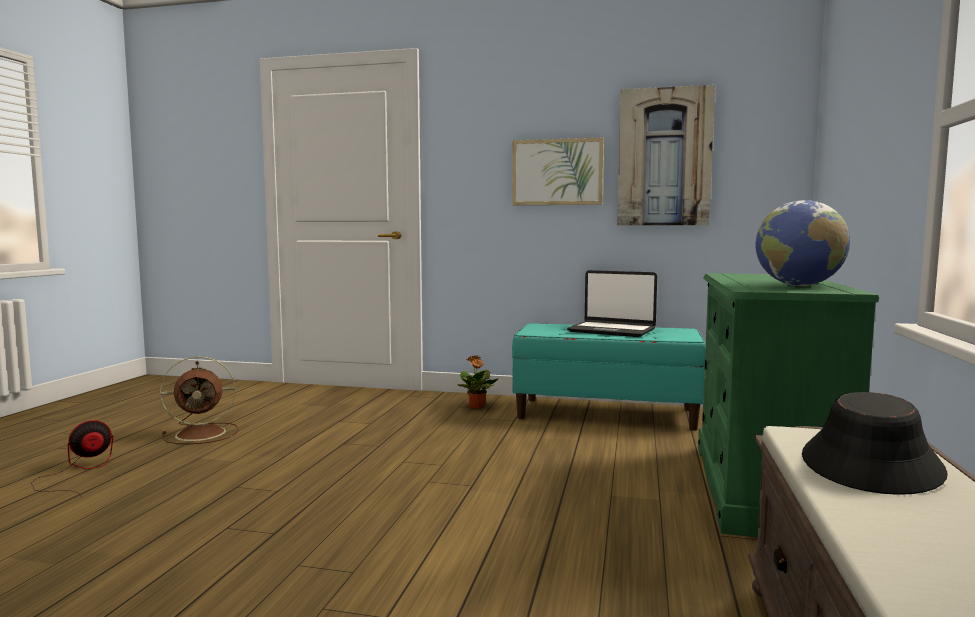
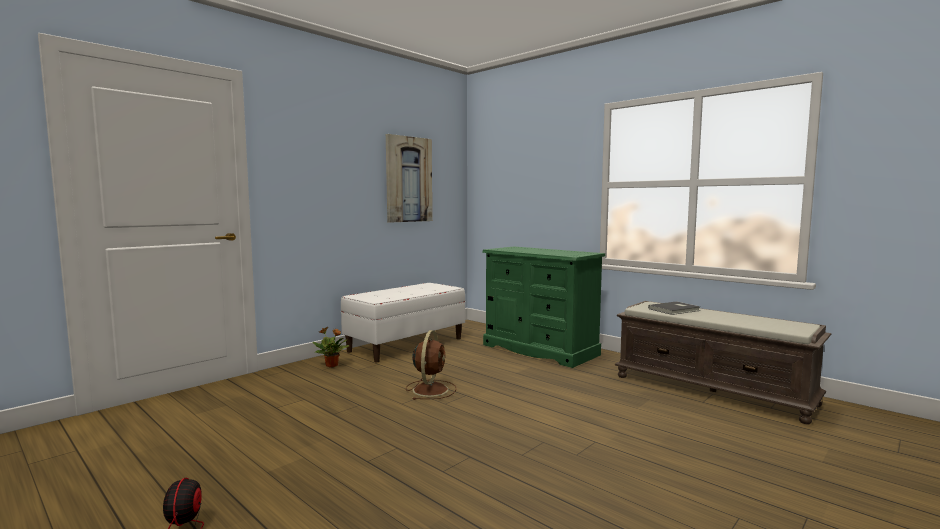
camera: 60 degrees left, 0 degrees up
brown fan [160,356,238,444] -> brown fan moved to [406,330,456,400]
picture [512,138,604,205] -> none
turquoise bench [512,323,706,431] -> white bench [341,283,465,362]
laptop [567,270,657,337] -> none
globe [756,200,850,286] -> none
black hat [802,392,948,495] -> grey book [648,301,700,315]

